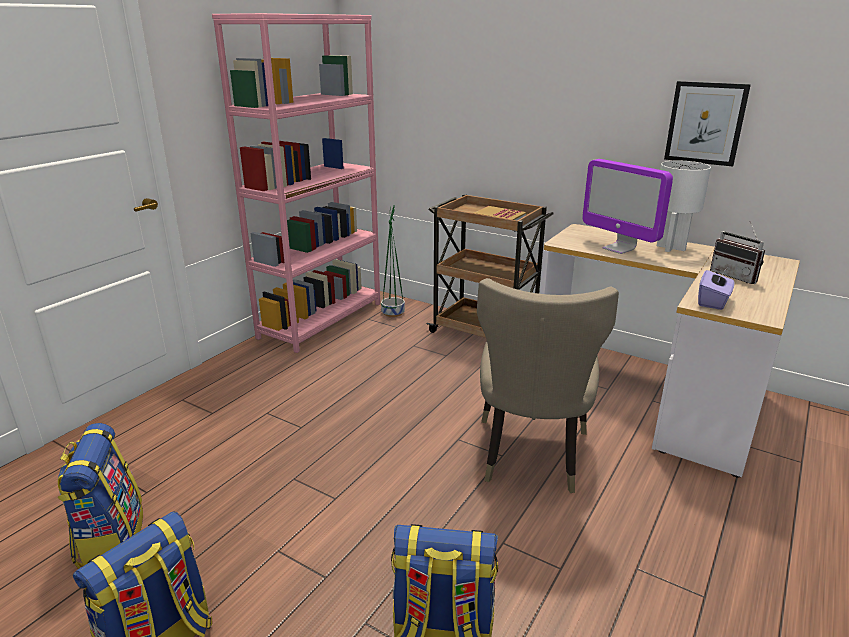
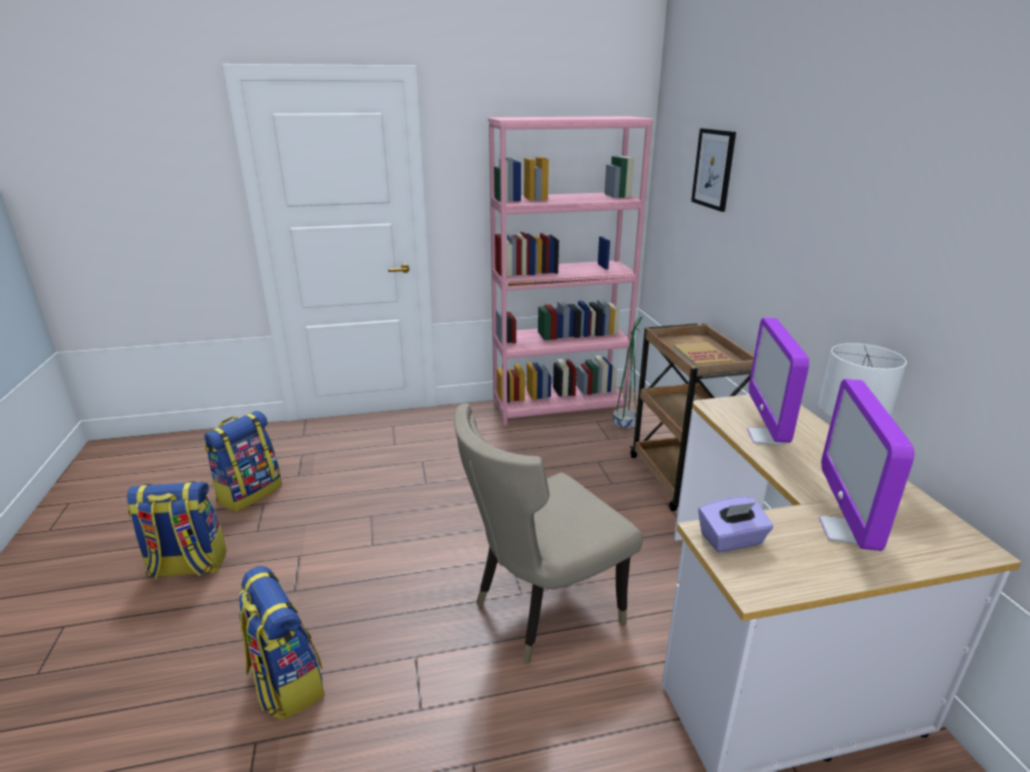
camera: 45 degrees right, 0 degrees up
picture [664,81,751,167] -> picture moved to [691,128,736,212]
radio [710,221,765,284] -> monitor [819,379,914,551]

